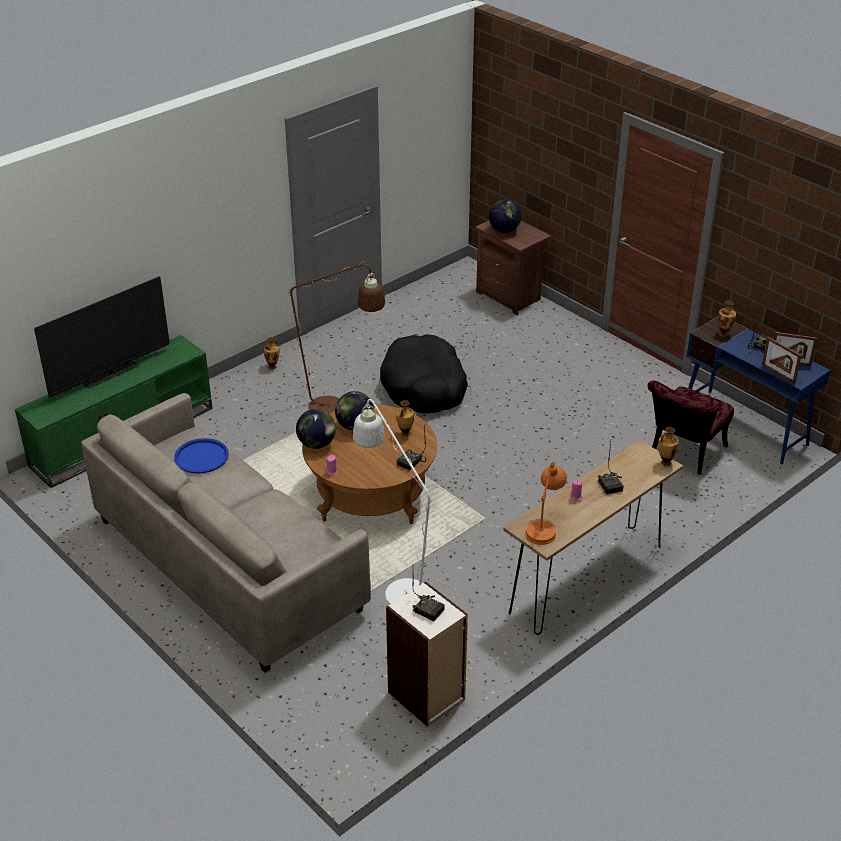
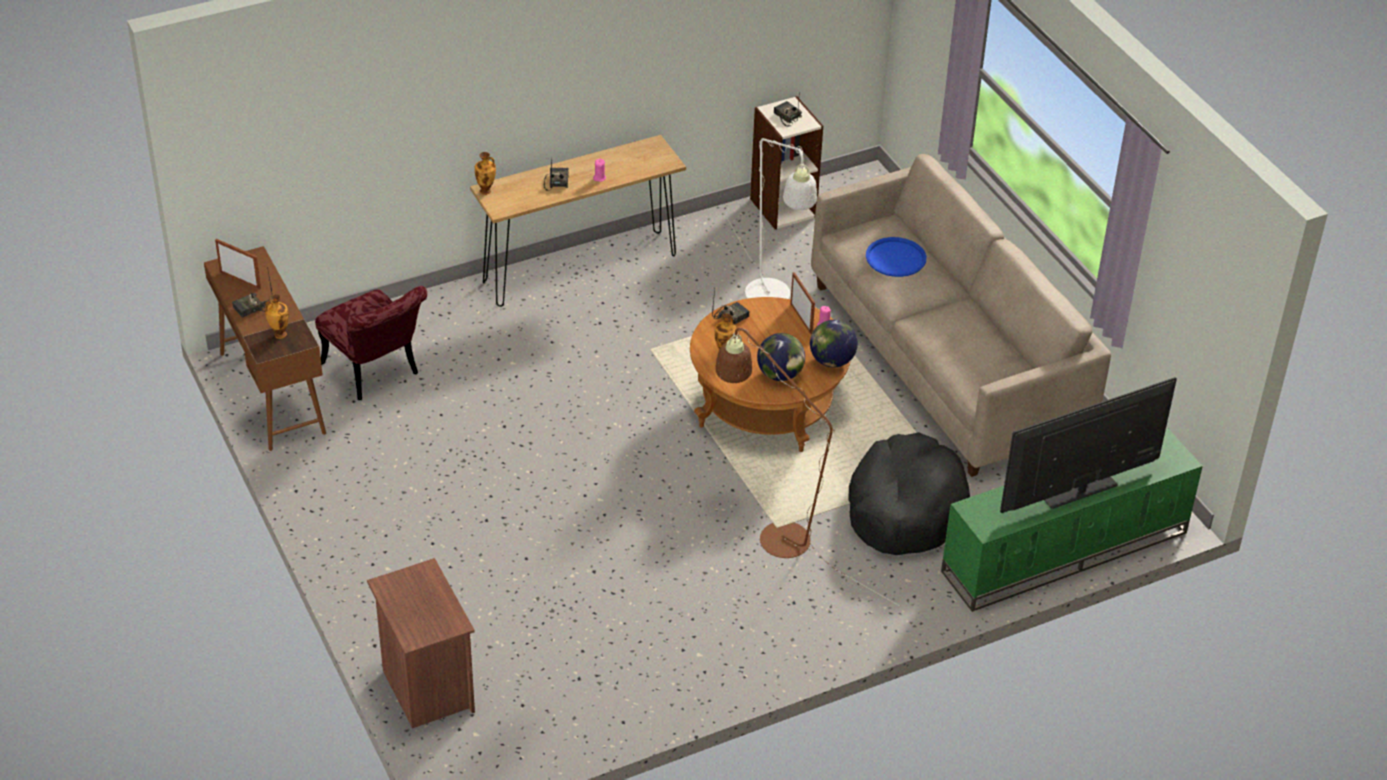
camera: 165 degrees left, 5 degrees up
blue tray [174,438,229,473] -> blue tray moved to [866,237,927,277]
vase [264,337,280,370] -> none
black dog bed [380,334,468,413] -> black dog bed moved to [848,432,970,555]
globe [489,200,521,233] -> none
orange table lamp [526,462,567,545] -> none
red chair [647,380,734,475] -> red chair turned 90 degrees clockwise [315,286,427,400]
blue desk [687,317,831,464] -> brown desk [204,246,326,451]
picture frame [762,337,802,384] -> picture frame moved to [790,272,815,334]

